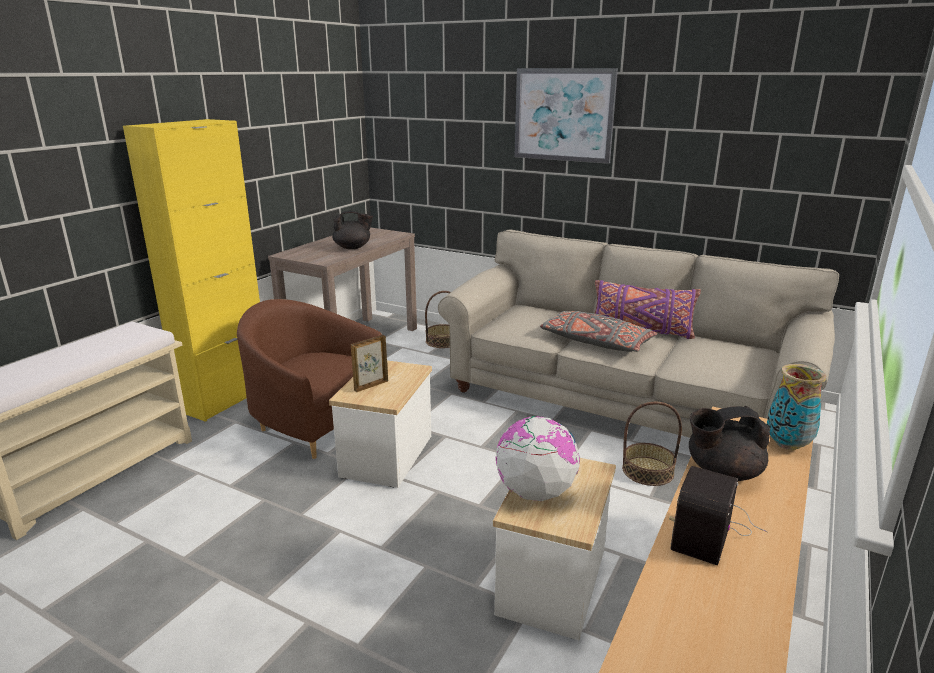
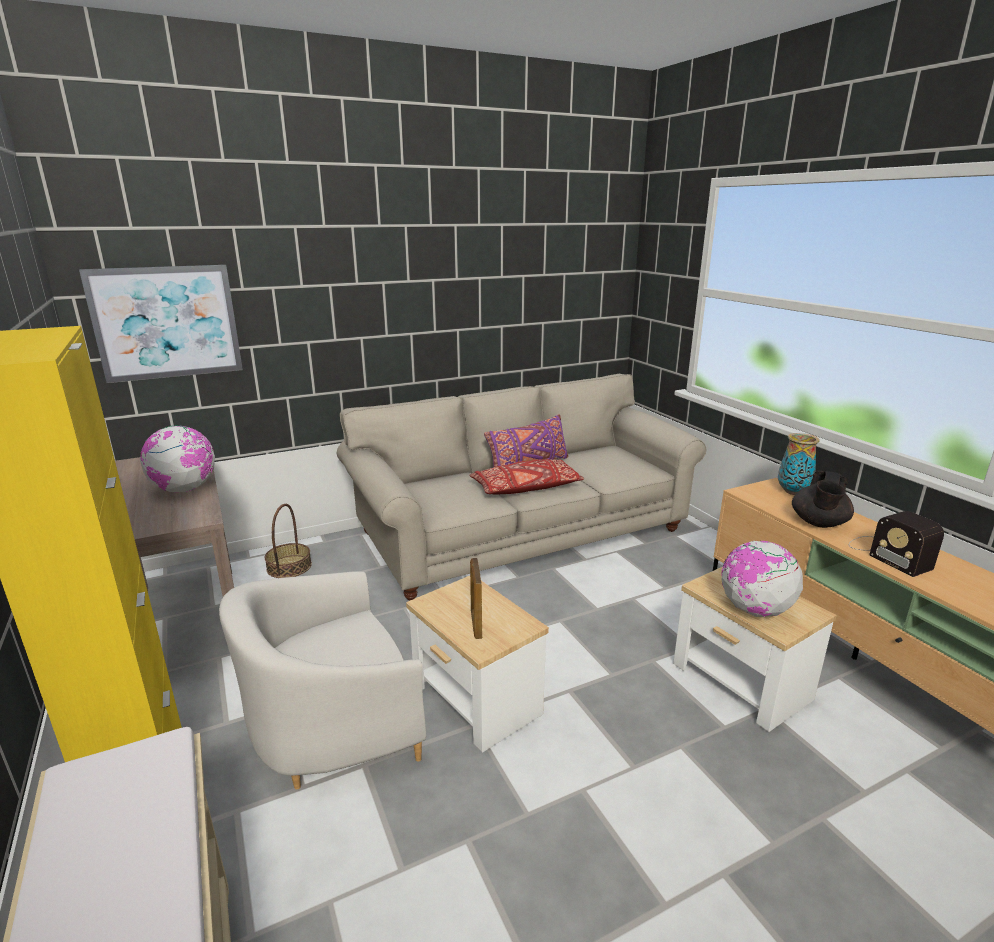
camera: 55 degrees left, 0 degrees up
brown armchair [237,299,382,459] -> white armchair [219,571,426,790]
black teapot [332,211,373,249] -> globe [140,425,215,492]
picture [514,68,618,164] -> picture moved to [79,265,243,383]
grey pillow [540,311,657,352] -> red pillow [469,459,584,495]
basket [622,402,682,486] -> none

